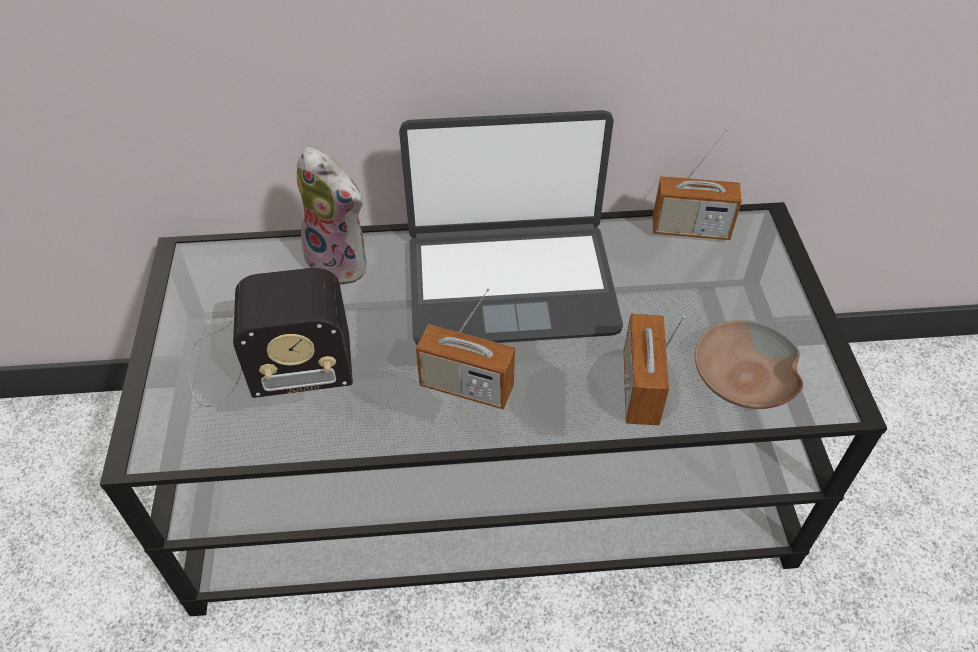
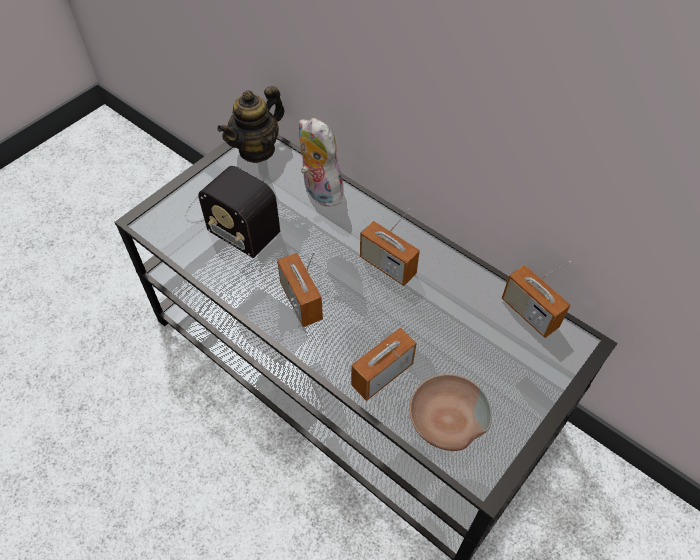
camera: 45 degrees right, 5 degrees up
plush toy [297,147,366,285] -> plush toy turned 150 degrees clockwise [299,118,348,207]
laptop [399,110,623,345] -> radio [360,208,420,286]
none -> teapot [217,86,285,163]

